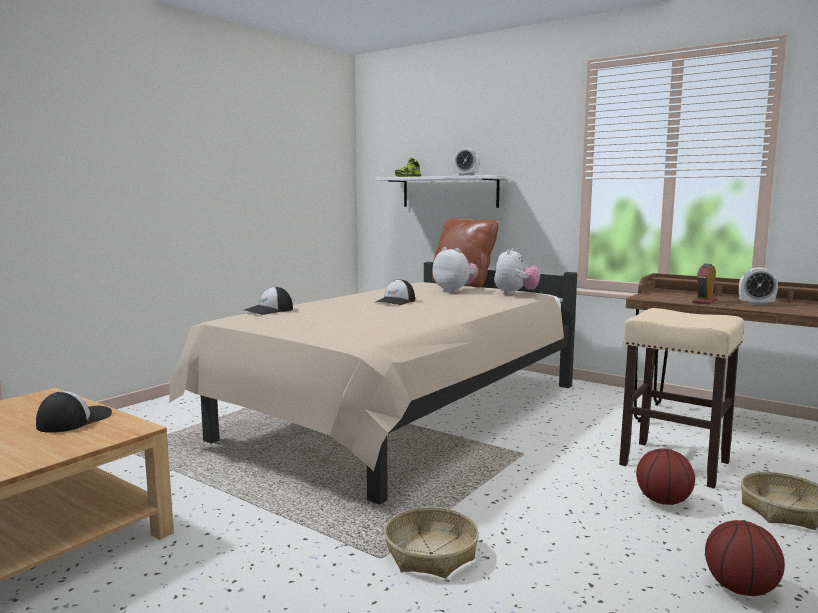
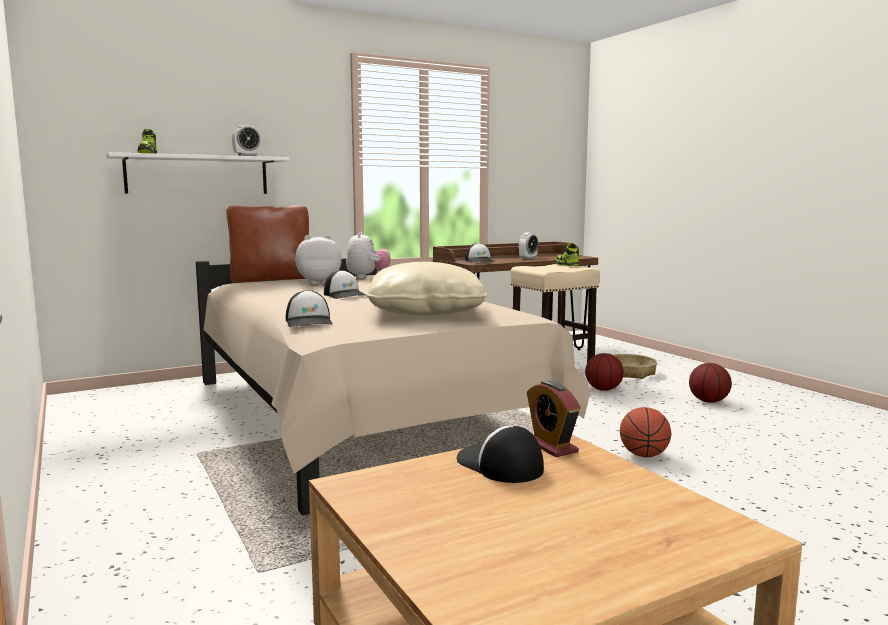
camera: 65 degrees left, 0 degrees up
basket [384,507,479,578] -> basketball [620,407,671,457]
plush toy [494,248,540,295] -> plush toy turned 45 degrees clockwise [346,232,391,278]
alarm clock [692,263,717,304] -> alarm clock moved to [527,380,580,457]
none -> beige pillow [366,262,487,316]
none -> cap [465,243,495,263]
none -> shoe [555,243,579,267]

